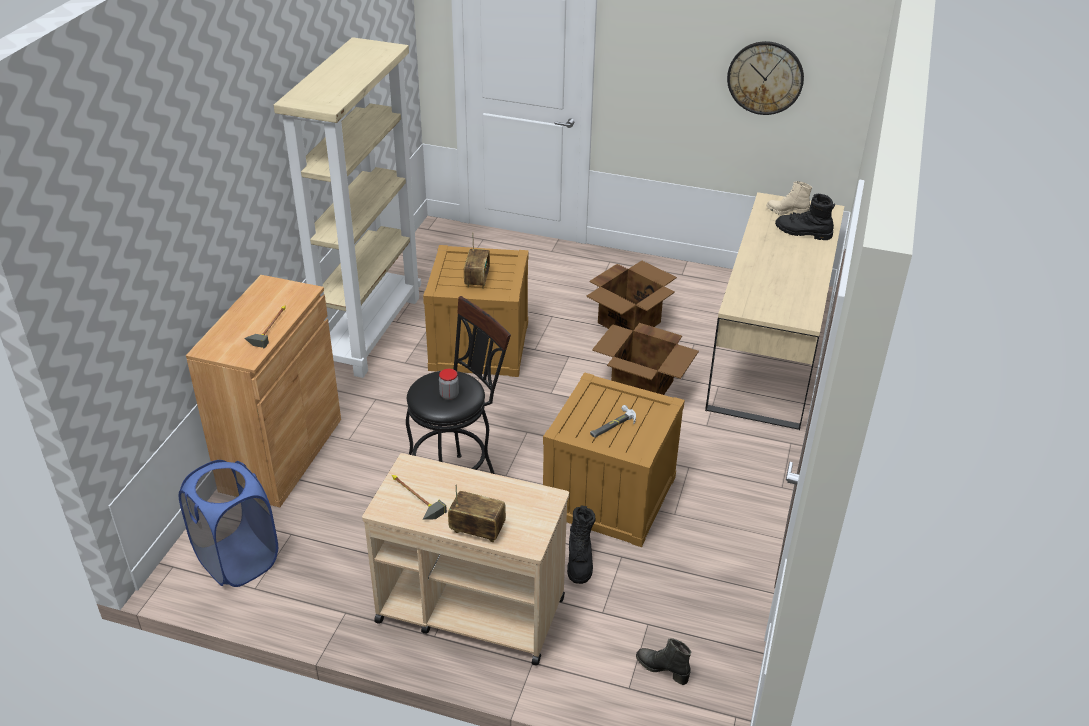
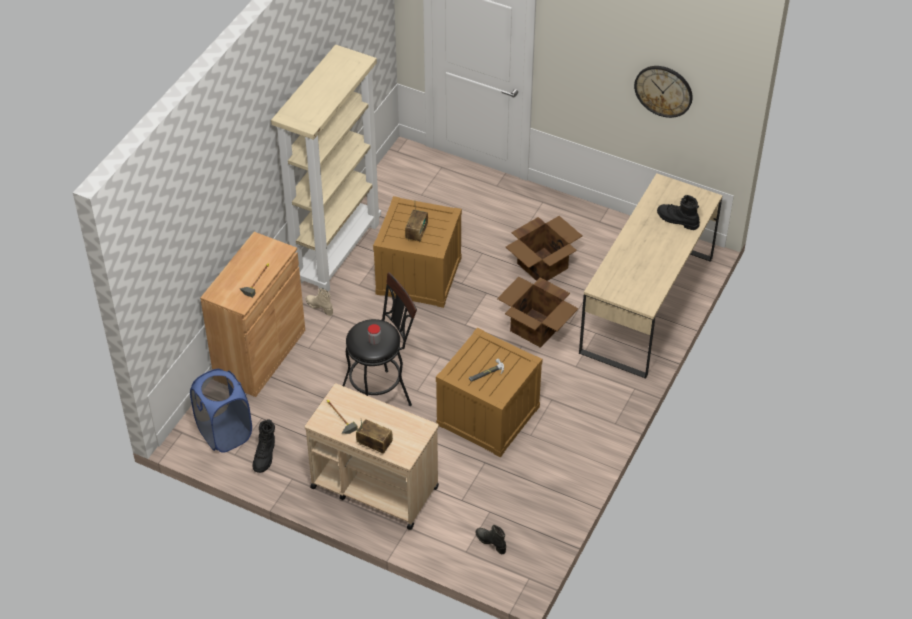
camera: 10 degrees right, 10 degrees up
black boot [567,505,596,584] -> black boot moved to [253,419,275,473]
beige boot [767,181,812,215] -> beige boot moved to [305,288,333,316]

